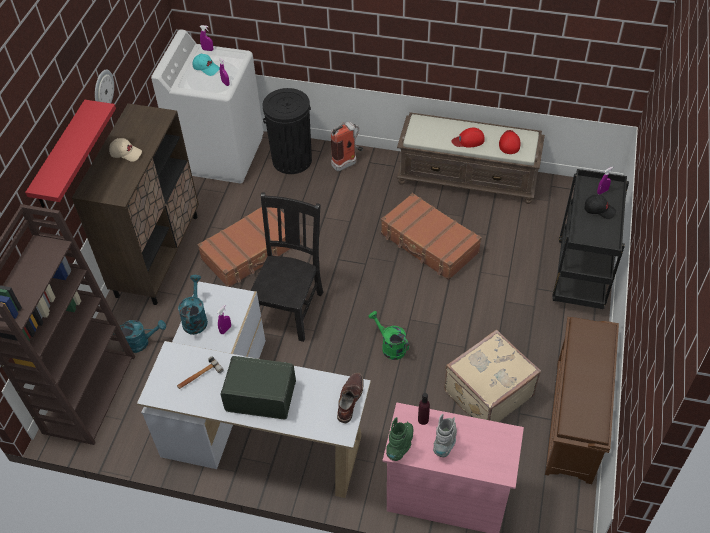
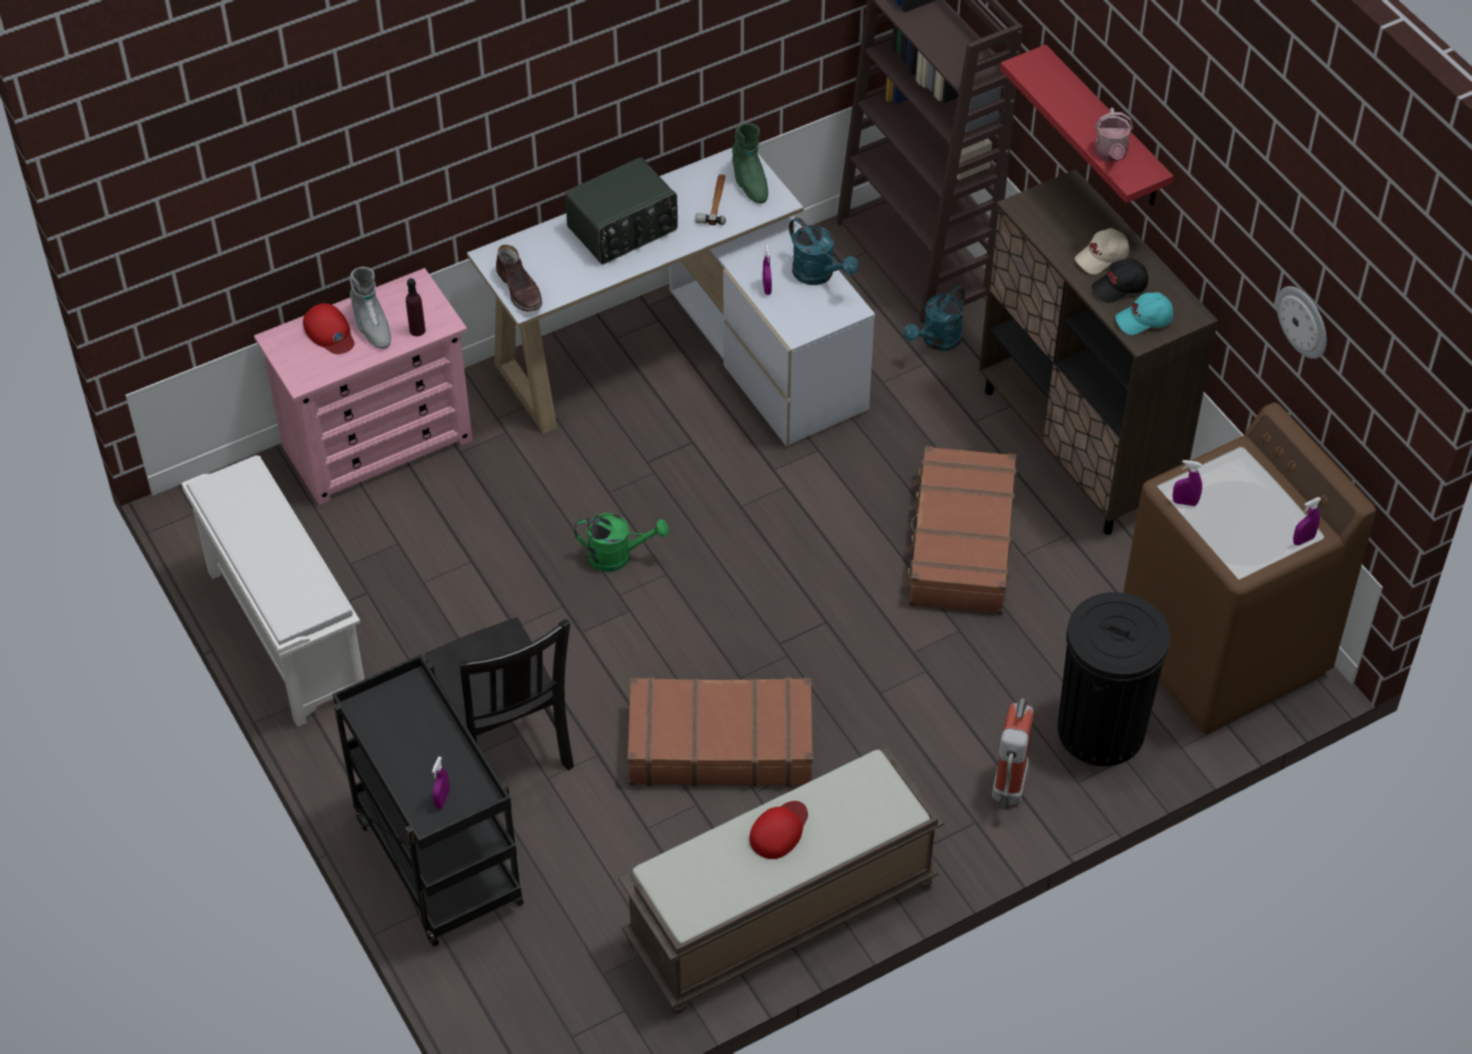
camera: 135 degrees right, 0 degrees up
wall clock [95,70,114,103] -> wall clock moved to [1277,286,1327,359]
white washing machine [151,30,264,183] -> brown washing machine [1123,402,1376,734]
turquoise cap [193,54,220,76] -> turquoise cap moved to [1115,292,1173,335]
black chair [250,193,323,342] -> black chair moved to [424,617,574,771]
green boot [386,417,413,461] -> green boot moved to [732,123,768,203]
beige suitcase [444,330,541,422] -> none
red cap [499,130,520,154] -> red cap moved to [303,303,354,354]
brown shoe rack [545,317,619,484] -> white shoe rack [181,455,364,727]
black cap [584,195,616,219] -> black cap moved to [1092,258,1149,303]
none -> watering can [1094,108,1133,162]

